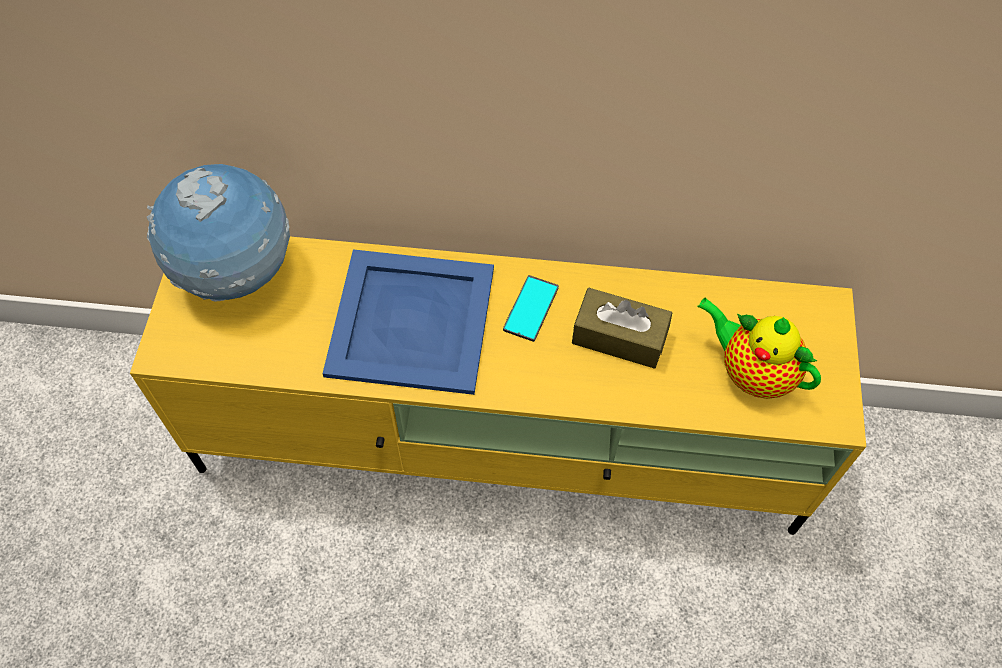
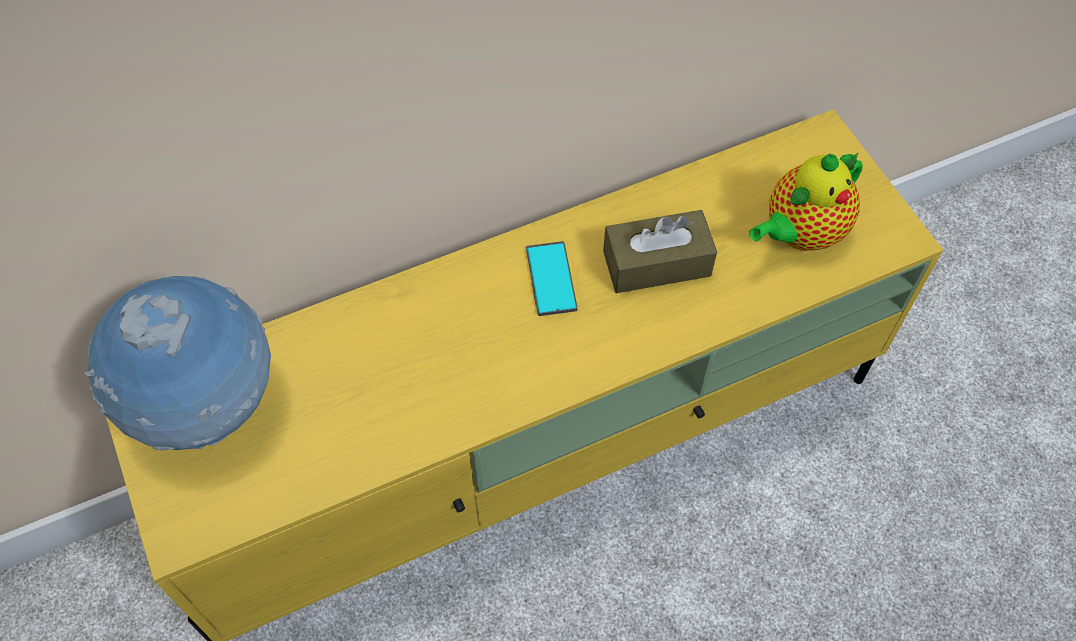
camera: 30 degrees left, 0 degrees up
blue tray [322,249,494,395] -> none
teapot [697,298,821,399] -> teapot turned 45 degrees counterclockwise [749,152,863,251]

